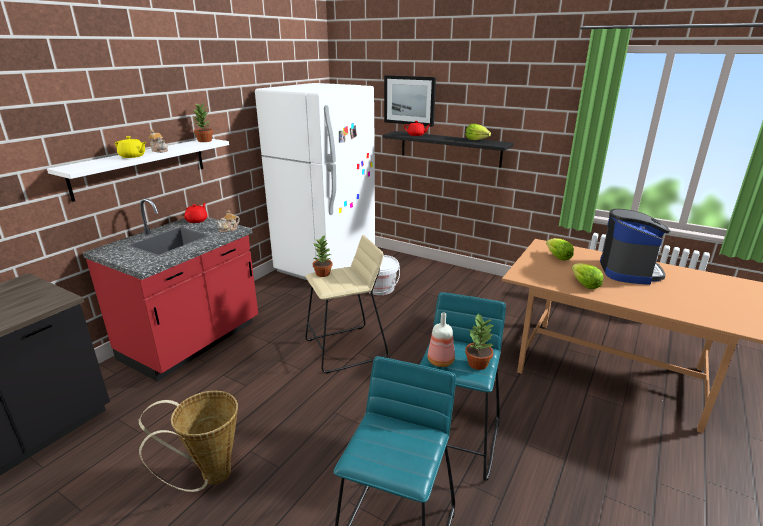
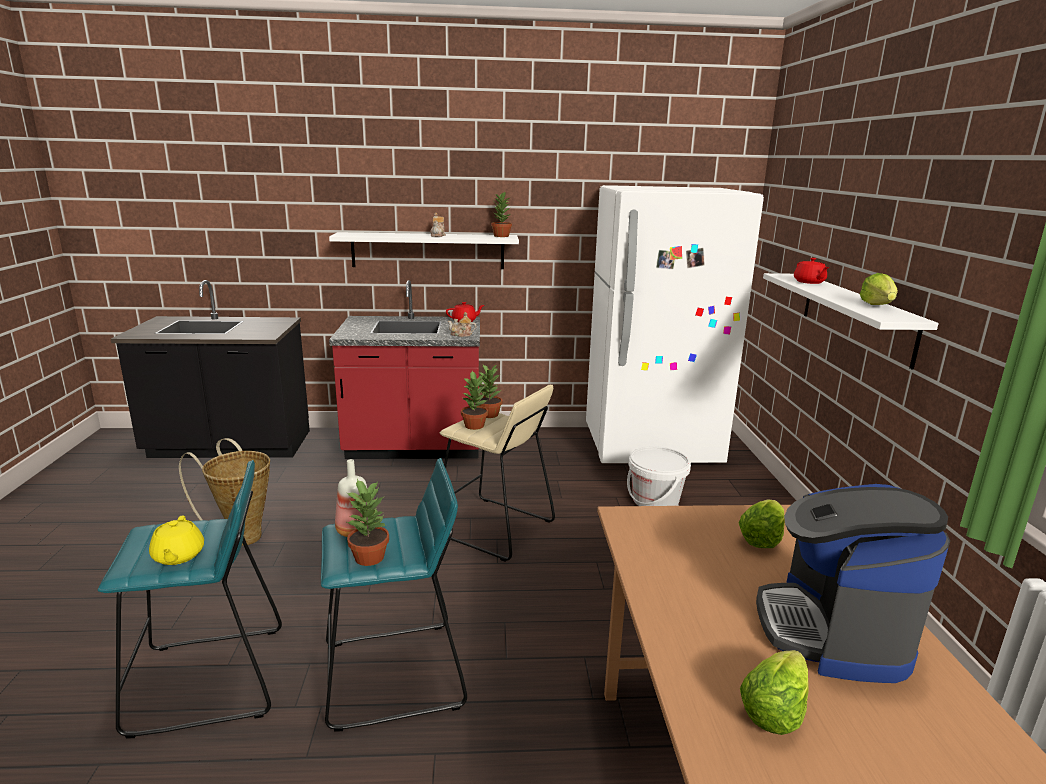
camera: 55 degrees right, 5 degrees down
yellow teapot [115,136,146,158] -> yellow teapot moved to [149,515,204,565]
black shelf [383,131,514,168] -> white shelf [763,273,939,370]
picture [384,75,436,127] -> none
lettuce [572,263,604,289] -> lettuce moved to [740,650,809,735]
coffee machine [600,209,670,285] -> coffee machine turned 120 degrees clockwise [756,484,950,683]
none -> potted plant [461,371,488,430]

